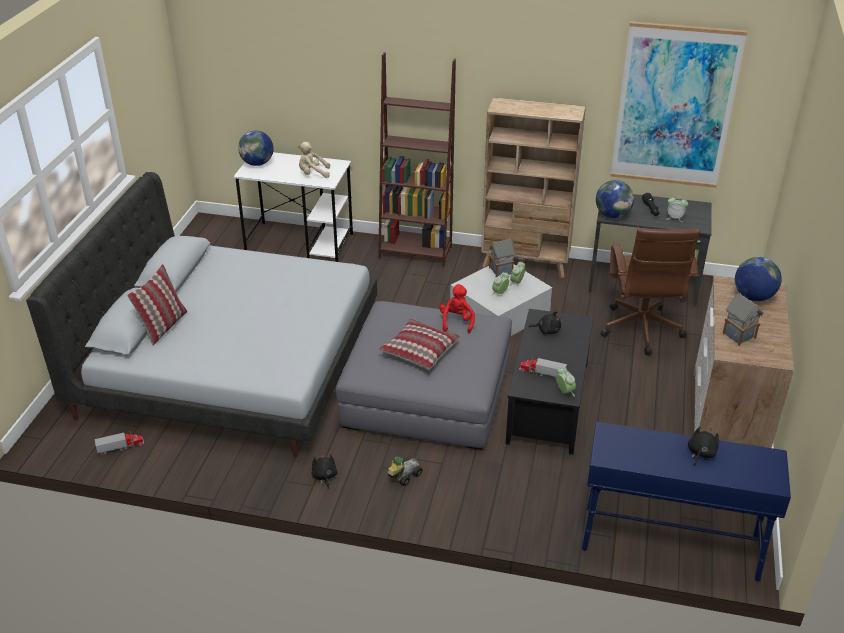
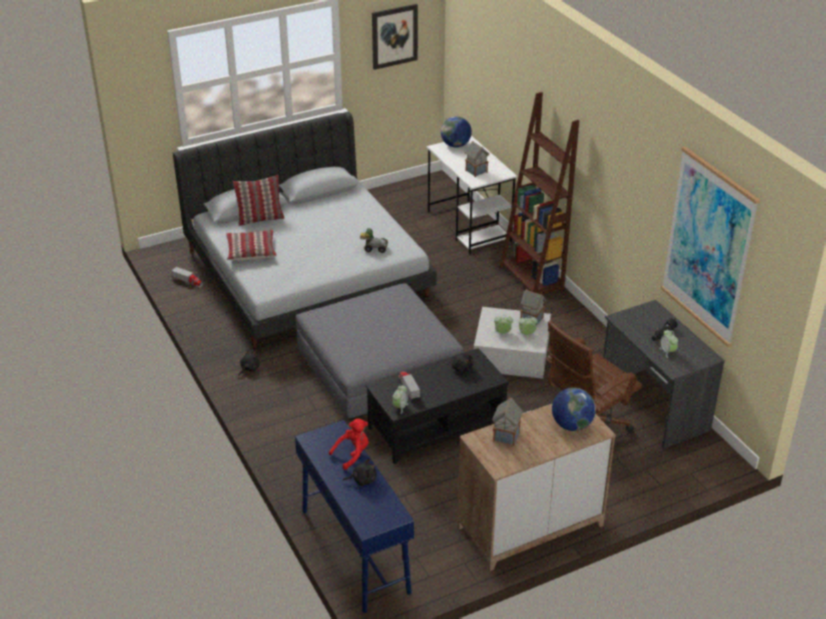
camera: 50 degrees right, 0 degrees up
beige plush toy [298,142,330,178] -> toy house [465,141,489,177]
pillow [379,319,460,370] -> pillow moved to [226,230,277,261]
toy car [388,456,423,486] -> toy car moved to [360,228,388,253]
red plush toy [439,284,475,334] -> red plush toy moved to [329,419,369,470]
beige bookcase [481,97,586,278] -> none
globe [596,180,634,218] -> none
none -> picture [372,4,418,70]

